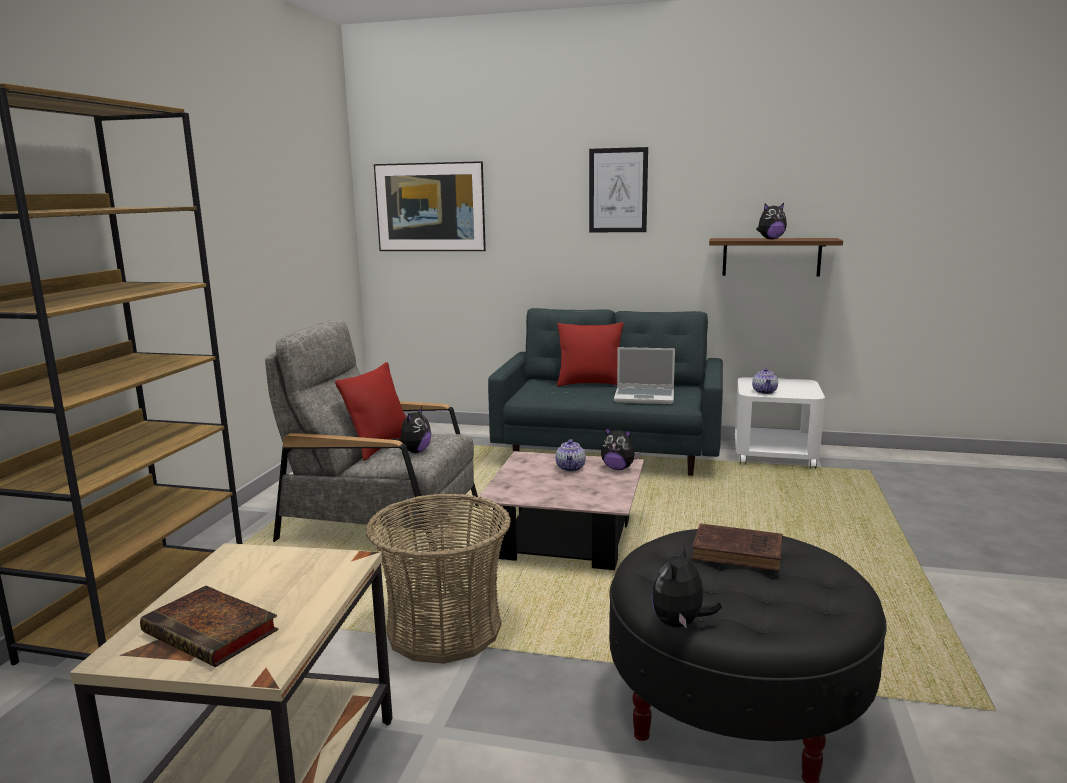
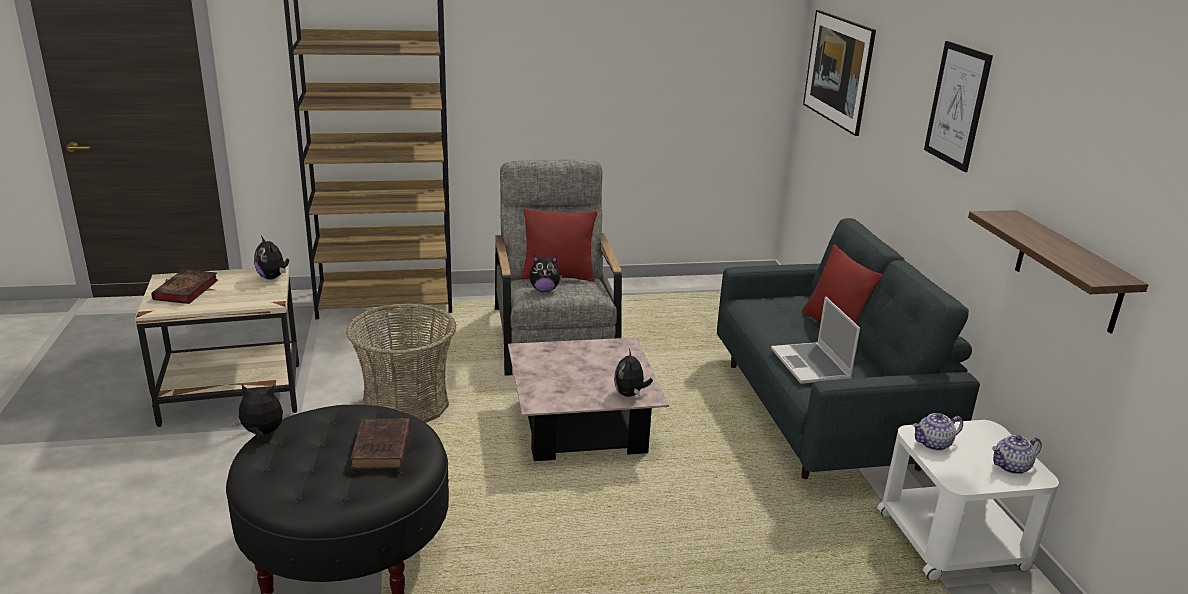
camera: 65 degrees right, 10 degrees up
teapot [555,439,586,472] -> teapot moved to [992,435,1042,474]
plush toy [756,203,787,239] -> plush toy moved to [254,236,289,280]

